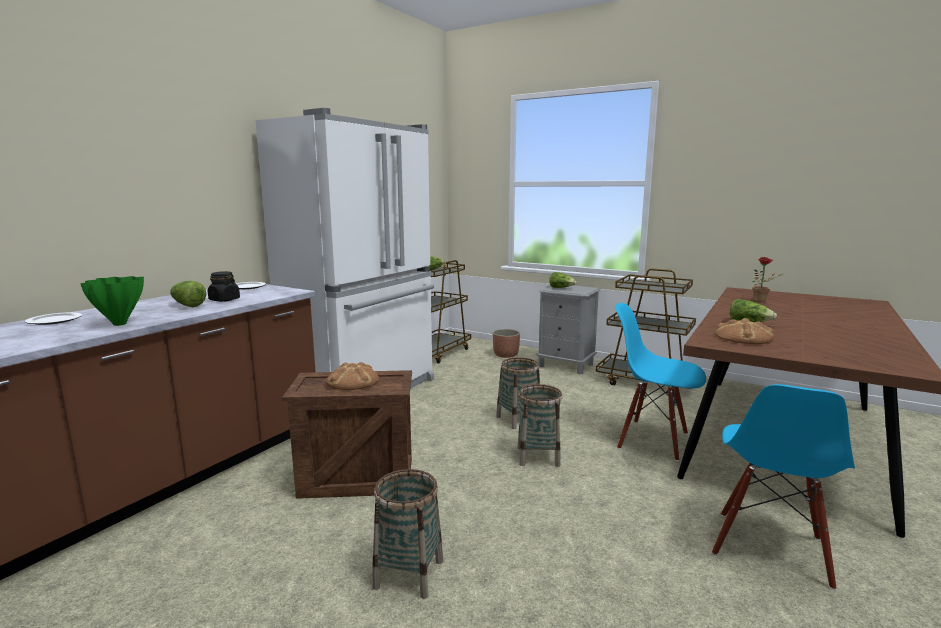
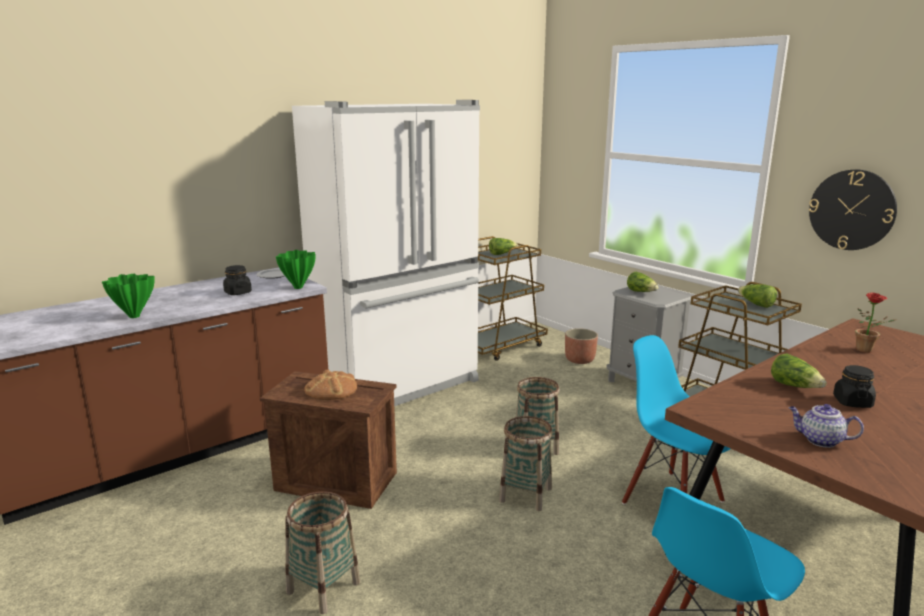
camera: 20 degrees right, 5 degrees up
plate [25,312,82,325] -> none
lettuce [170,281,206,307] -> lettuce moved to [738,284,777,308]
bread [714,318,774,344] -> none
none -> green vase [276,250,316,289]
none -> teapot [789,404,864,448]
none -> wall clock [809,169,897,250]
none -> black jar [833,365,876,408]

